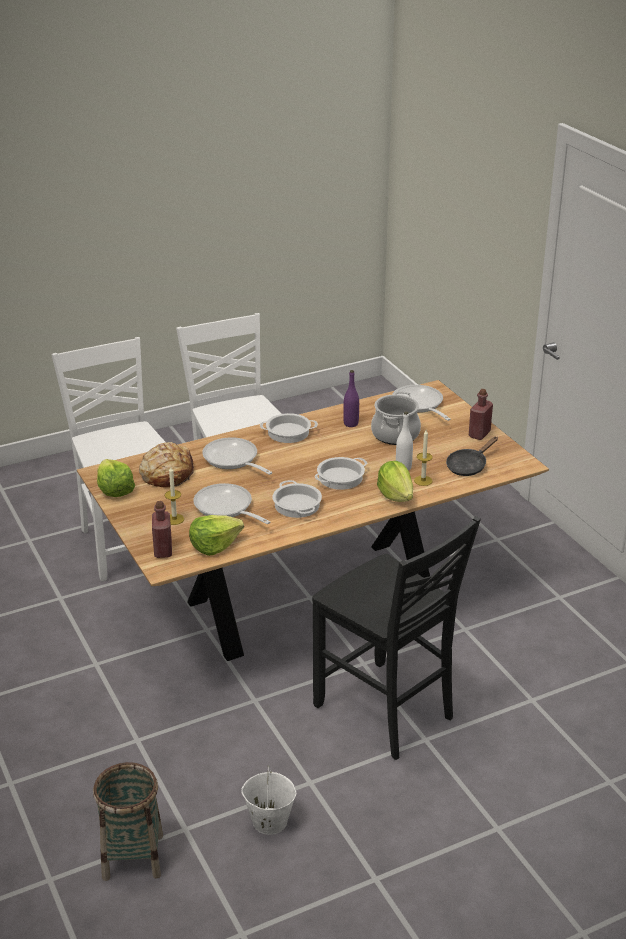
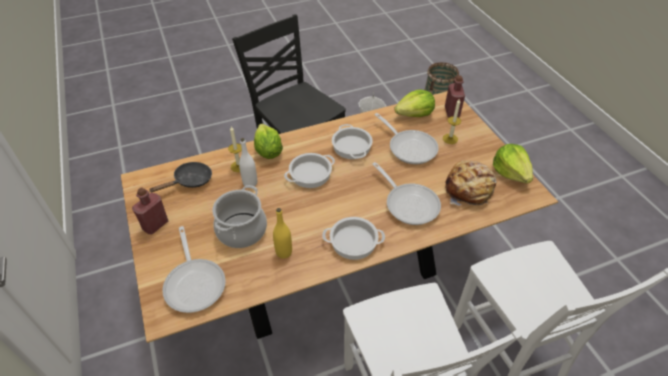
camera: 175 degrees left, 15 degrees up
purple bottle [343,370,359,427] -> yellow bottle [273,208,292,259]

